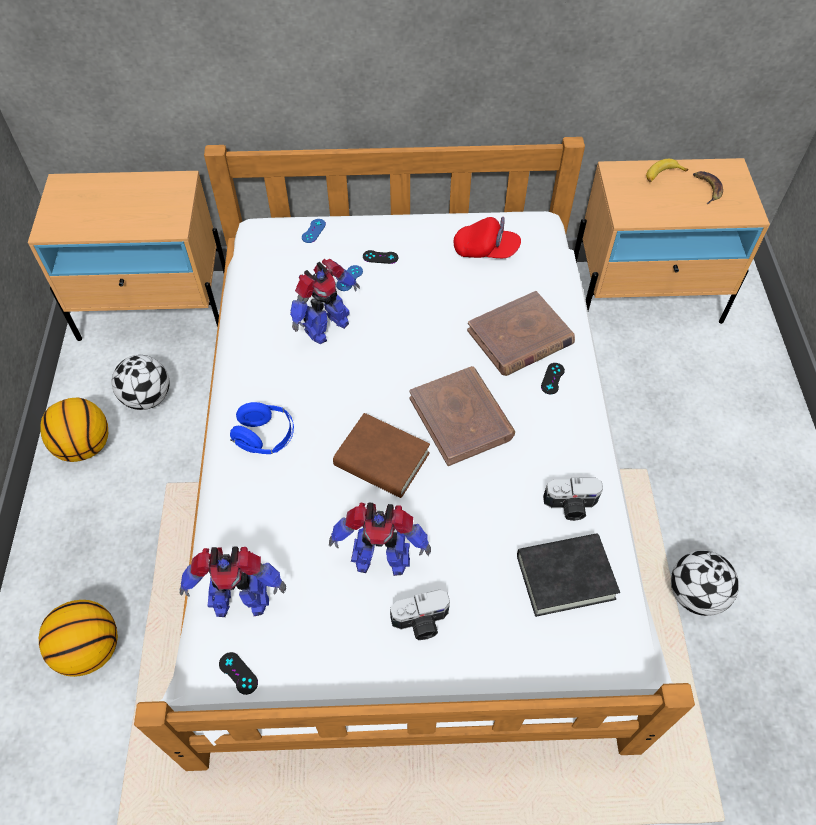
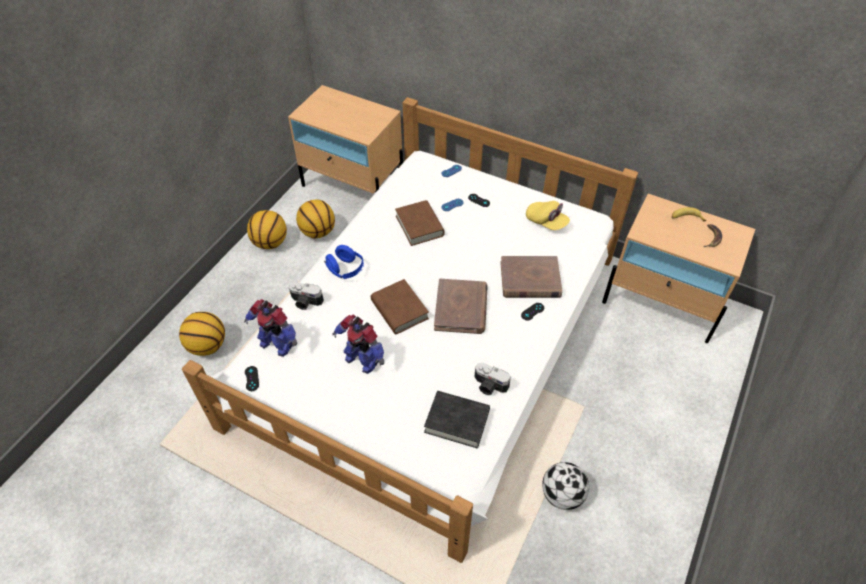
camera: 30 degrees right, 5 degrees down
football [112,355,170,410] -> basketball [296,199,335,239]
toy robot [290,259,360,344] -> brown book [395,200,445,246]
camera [390,590,450,640] -> camera moved to [289,282,324,310]
red cap [454,217,521,258] -> yellow cap [526,201,570,230]

